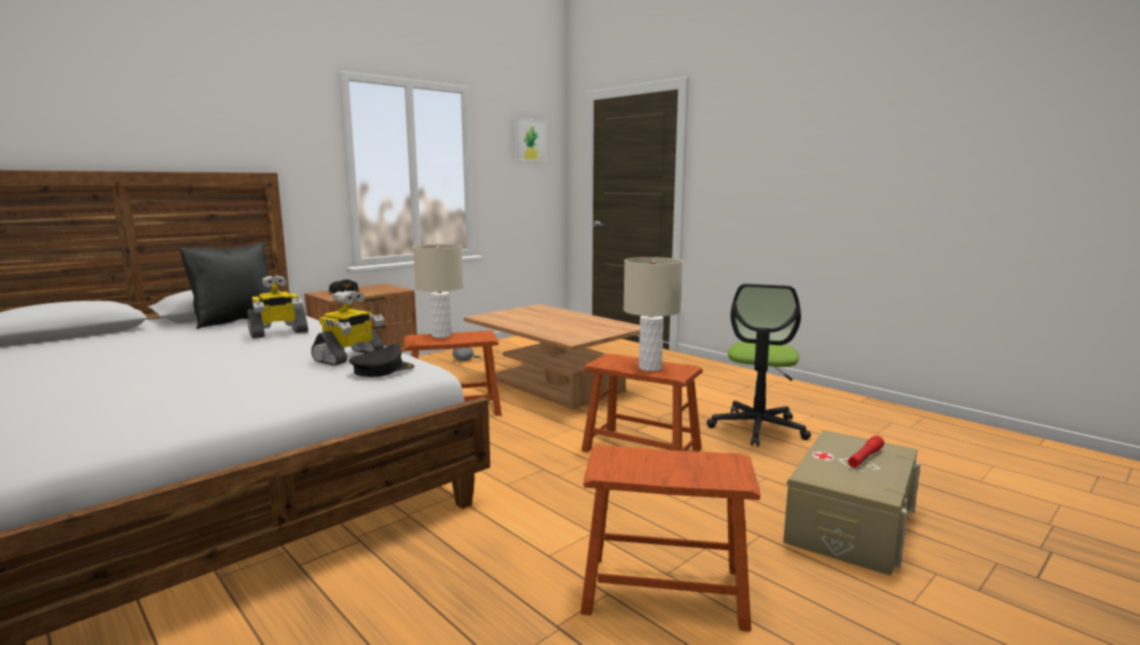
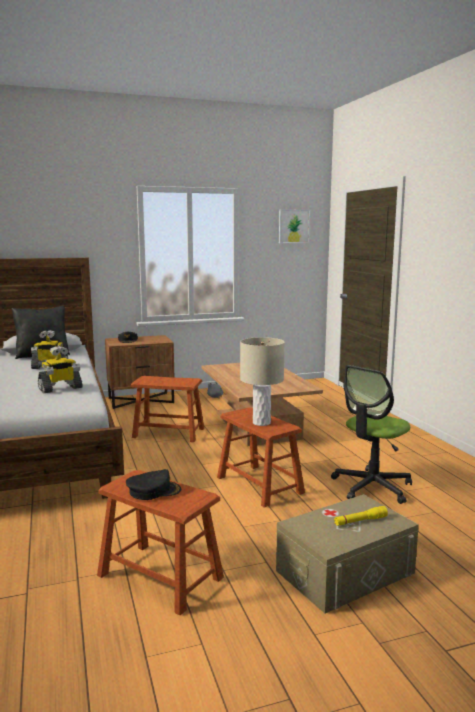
camera: 25 degrees right, 0 degrees up
black cap [349,344,415,377] -> black cap moved to [126,469,181,500]
beige table lamp [413,244,463,338] -> none
red flashlight [848,436,884,468] -> yellow flashlight [334,506,388,526]

